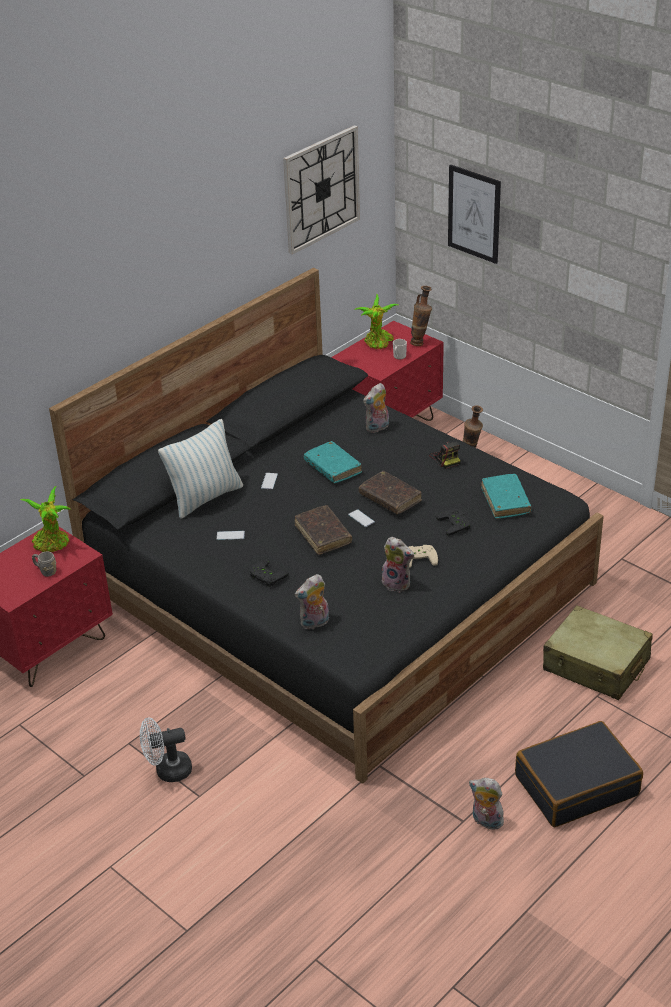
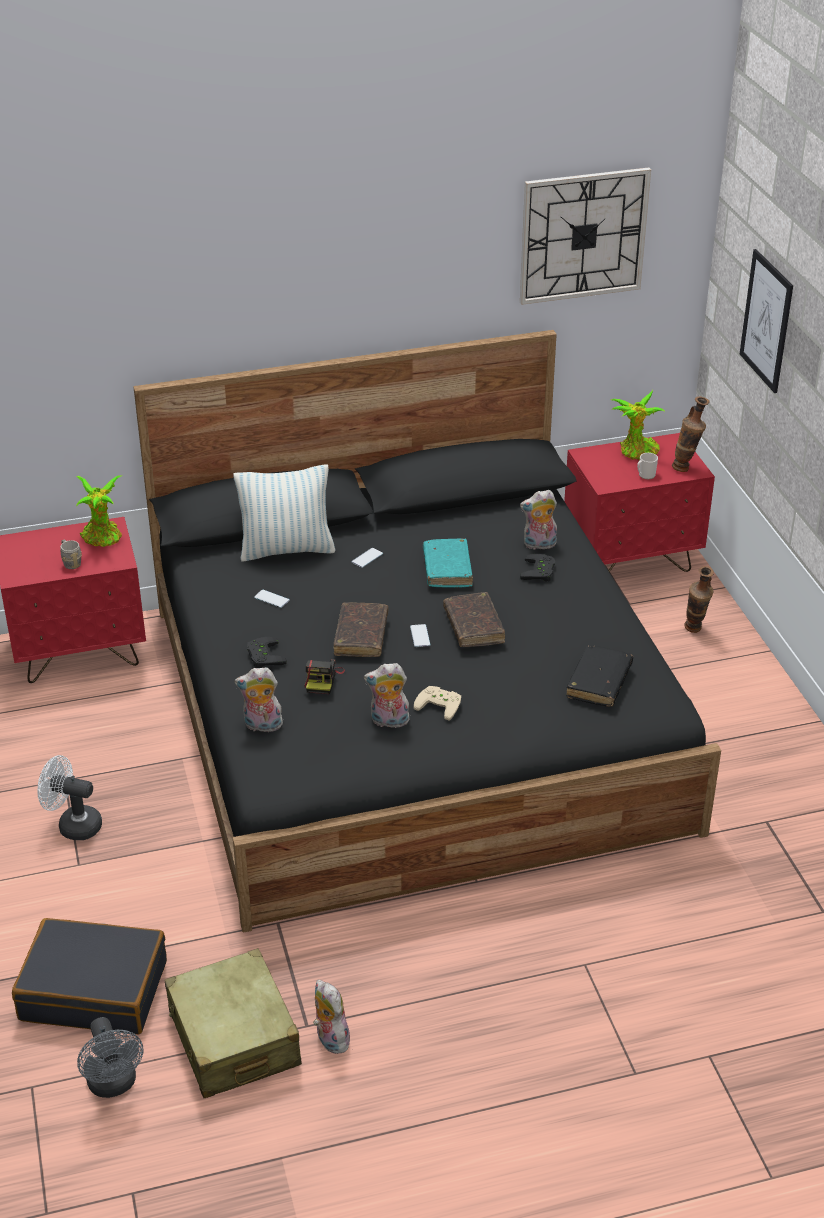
camera: 30 degrees right, 0 degrees up
plush toy [380,537,414,593] -> plush toy turned 120 degrees clockwise [364,663,410,728]
camera [429,442,461,469] -> camera moved to [304,659,345,694]
black game controller [436,509,470,536] -> black game controller moved to [520,554,555,581]
turquoise book [481,474,532,519] -> black book [566,645,633,707]
black suitcase [515,721,643,827] -> black suitcase moved to [12,918,167,1034]
beige suitcase [543,605,653,700] -> beige suitcase moved to [165,948,302,1098]
none -> grey fan [77,1017,143,1098]

